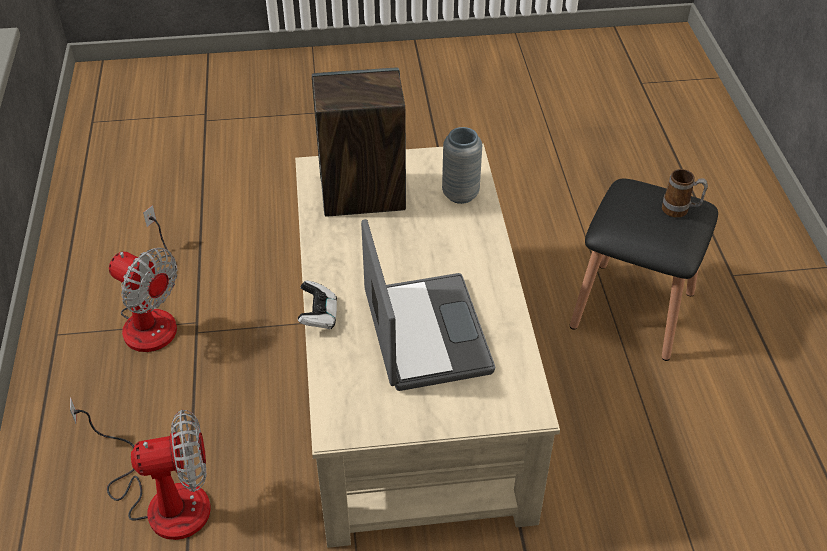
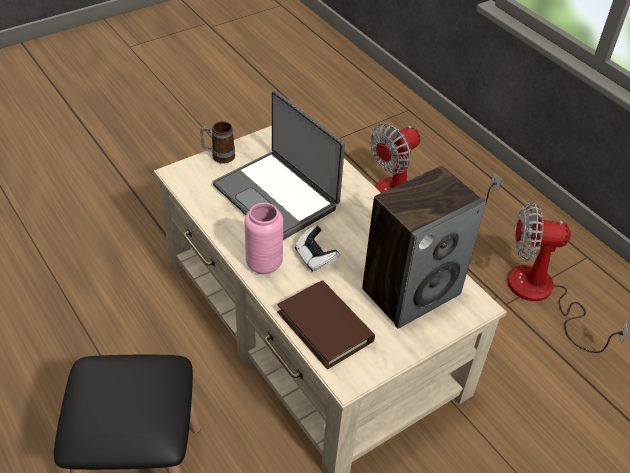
camera: 150 degrees right, 0 degrees up
game controller [298,280,337,329] -> game controller moved to [295,225,339,271]
grey vase [442,127,482,204] -> brown book [277,280,375,370]
mug [662,169,708,218] -> mug moved to [200,121,235,164]
none -> pink vase [244,203,283,274]

